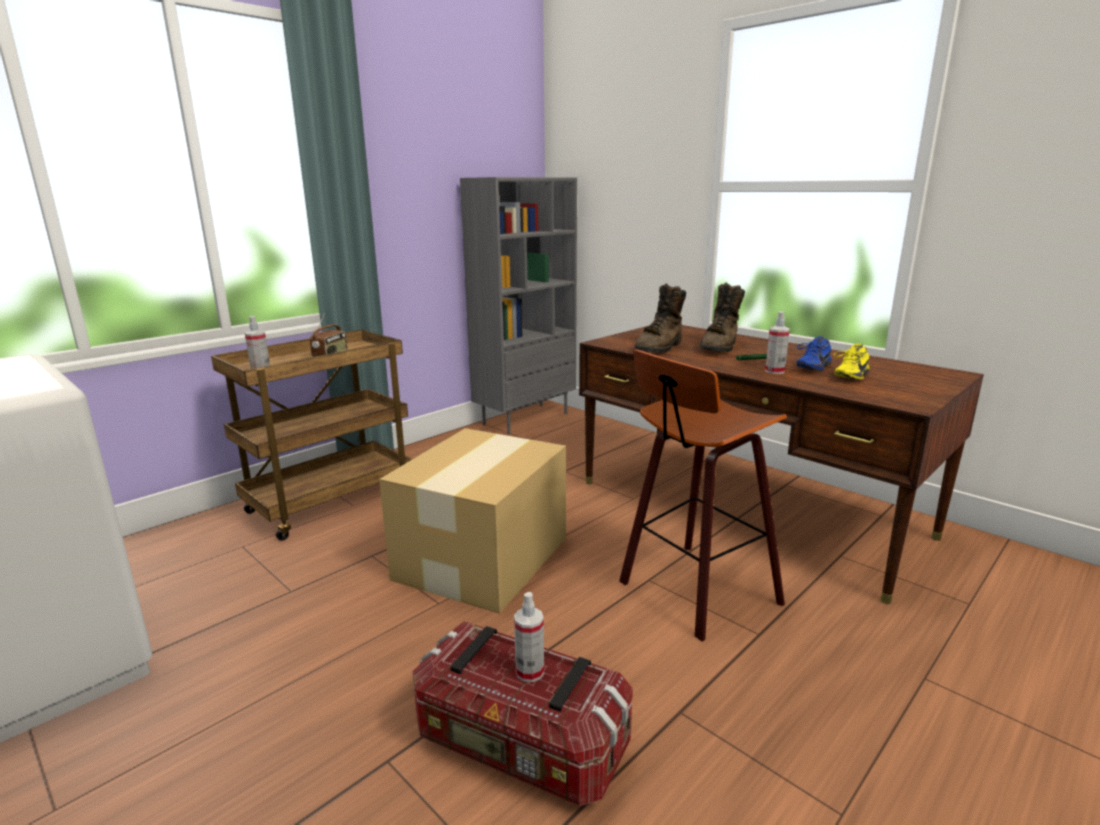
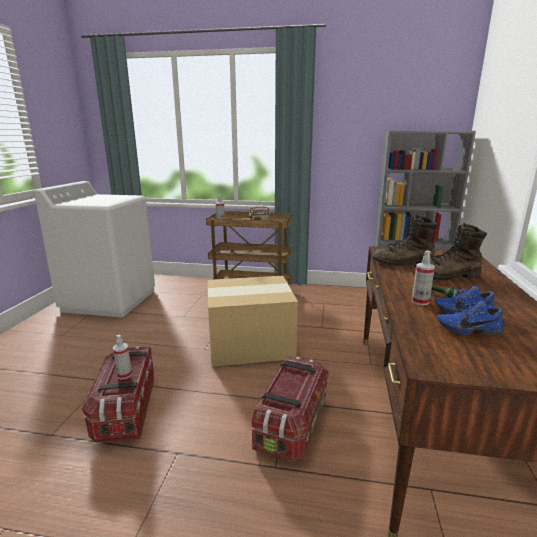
camera: 55 degrees right, 0 degrees up
stool [619,350,787,641] -> storage box [252,356,329,462]
yellow shoe [834,344,870,380] -> blue shoe [437,301,504,336]

